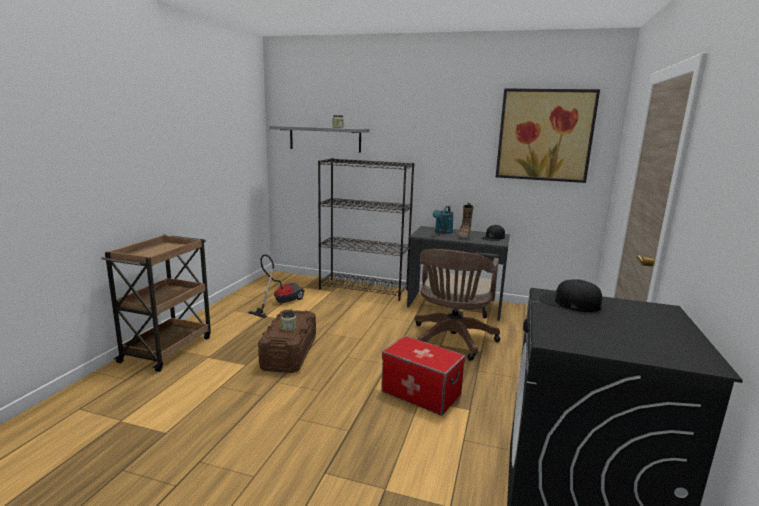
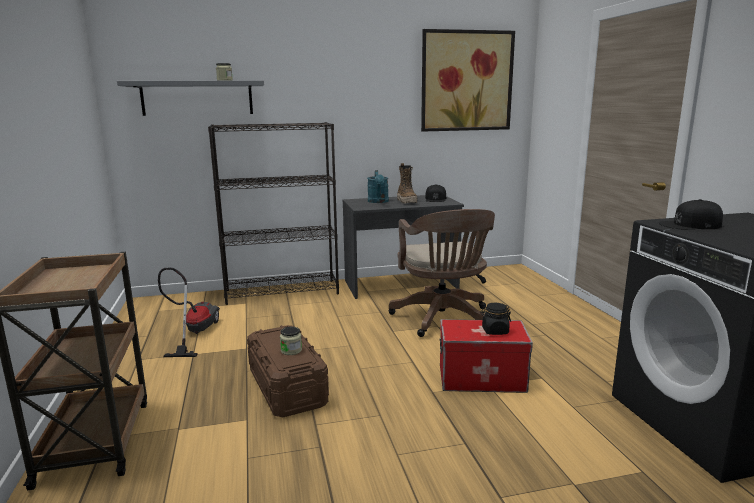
camera: 30 degrees left, 0 degrees up
none -> black jar [480,303,511,335]

